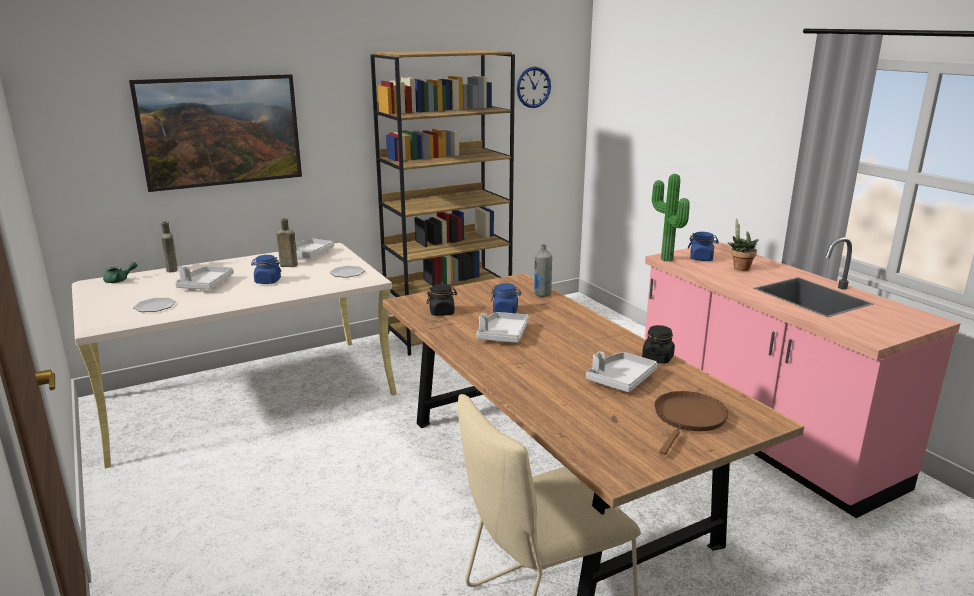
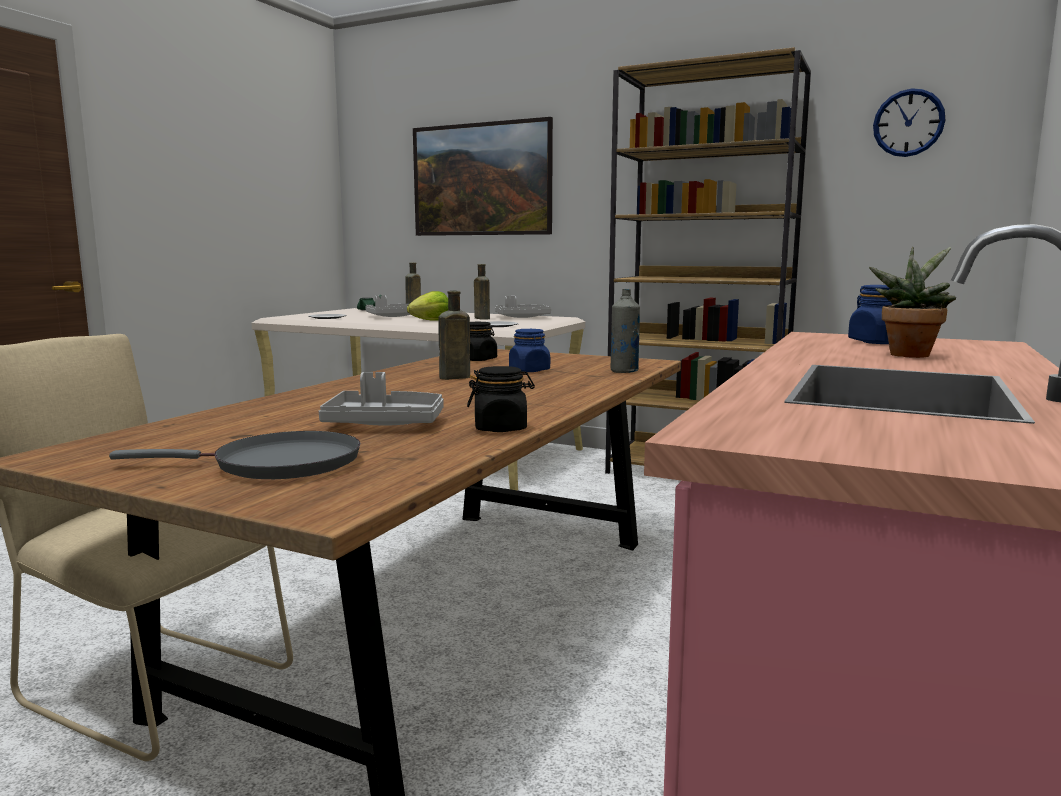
camera: 55 degrees right, 10 degrees down
blue jar [251,255,281,284] -> lettuce [407,291,448,321]
grey tray [476,312,529,343] -> brown bottle [438,291,470,380]
potted plant [652,174,690,261] -> none
brown frying pan [655,391,728,455] -> grey frying pan [109,431,360,479]

